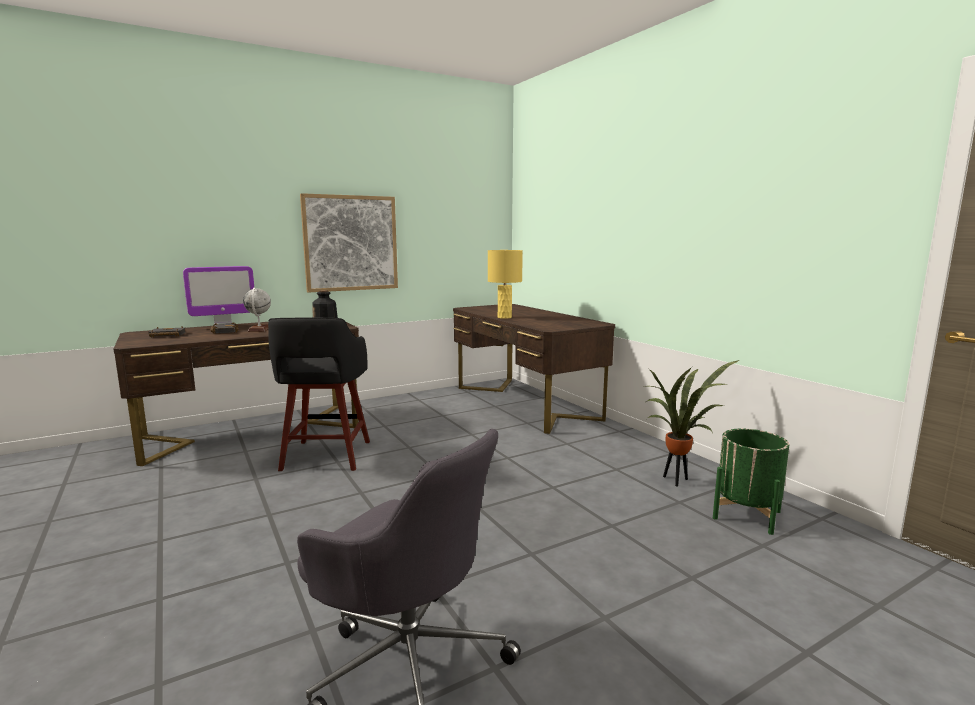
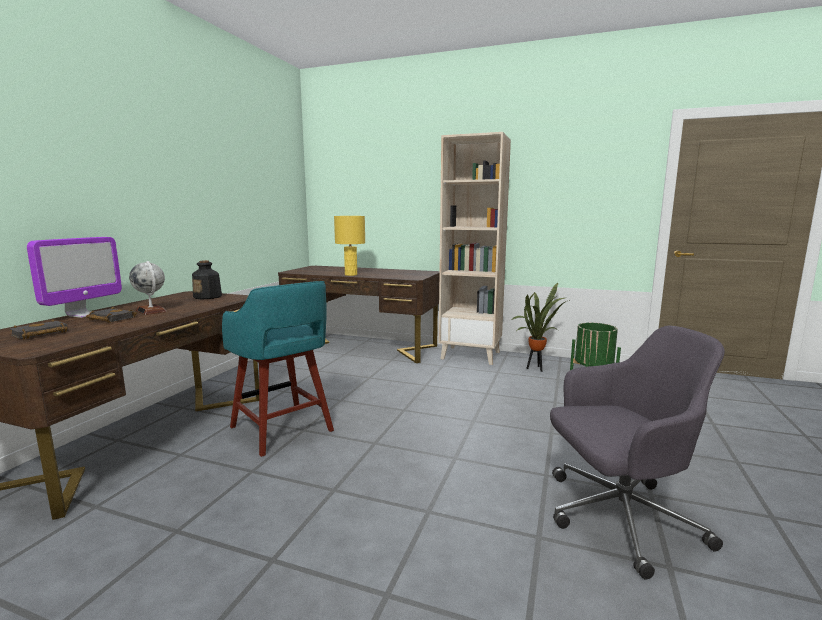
camera: 40 degrees left, 0 degrees up
black stool [268,318,370,471] -> turquoise stool [222,281,334,457]
picture [300,193,398,293] -> none
none -> beige bookcase [439,132,511,365]

